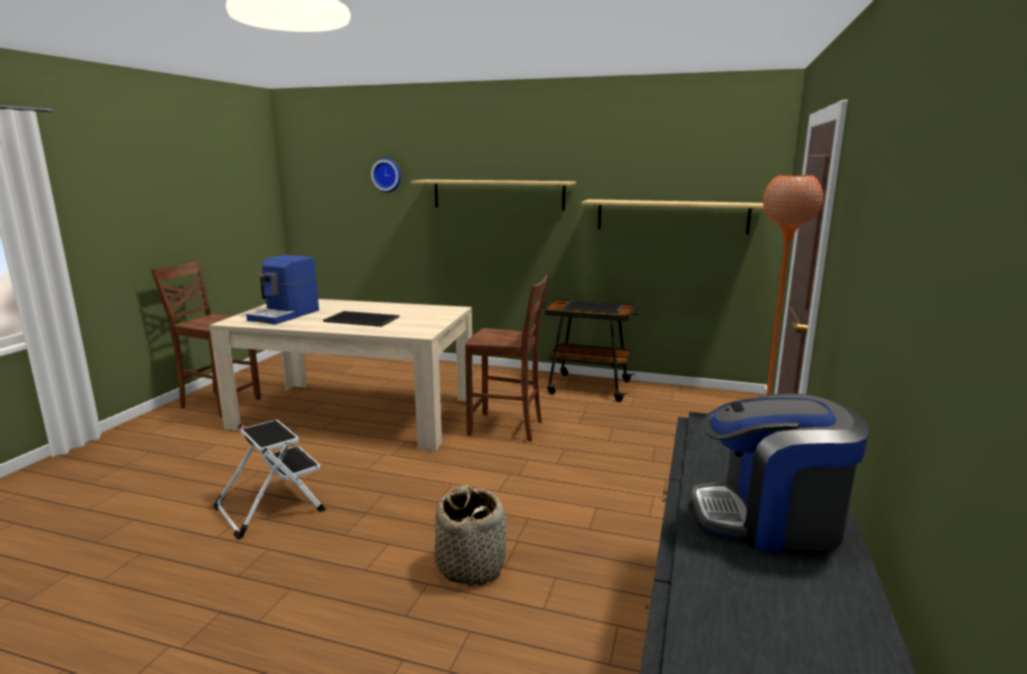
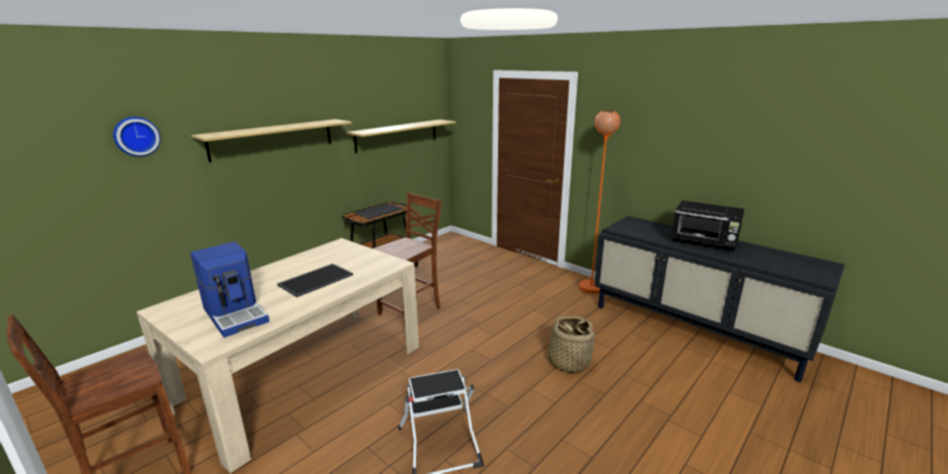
camera: 65 degrees left, 5 degrees up
coffee machine [692,393,869,552] -> black microwave [671,200,745,252]

